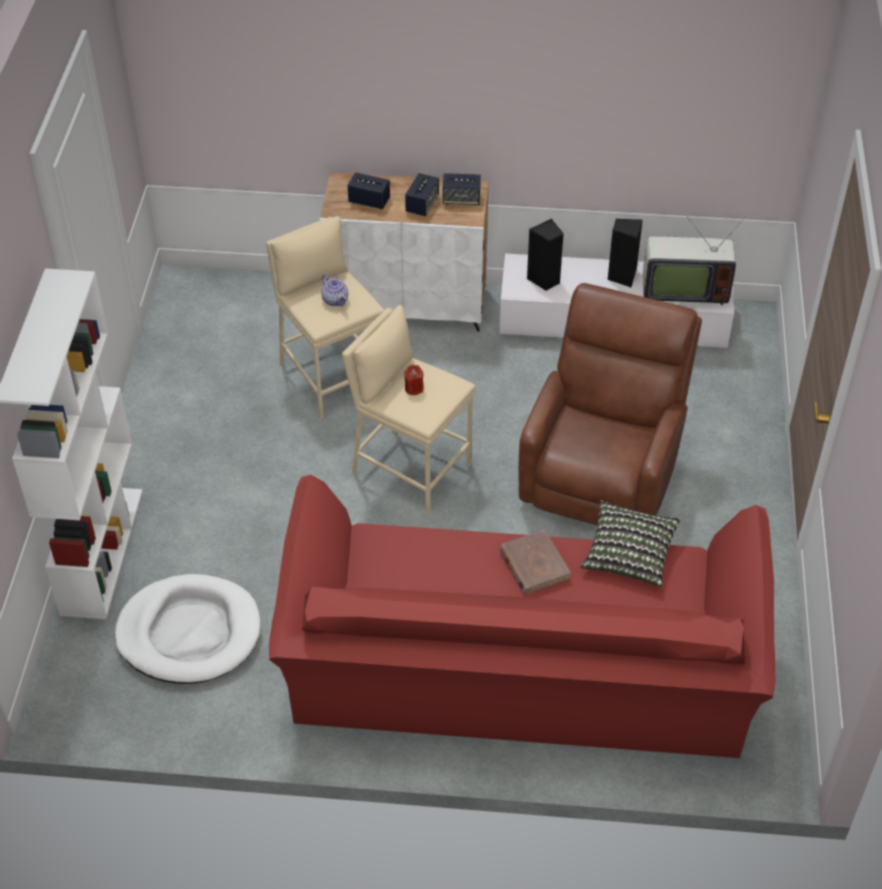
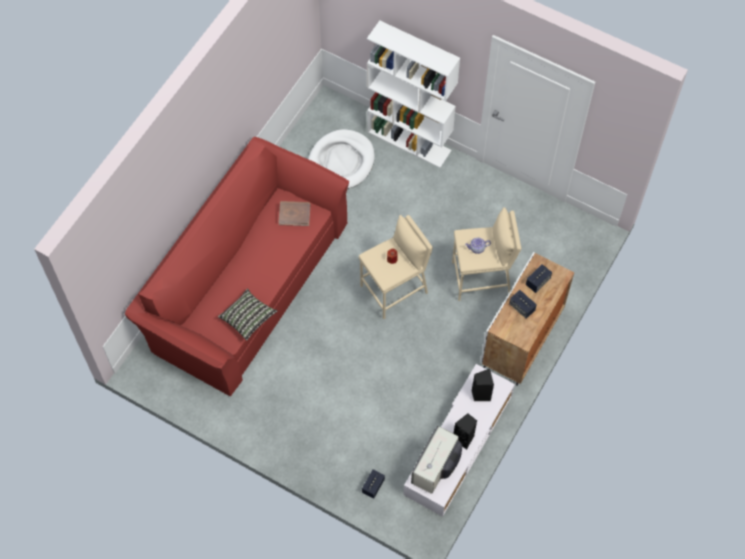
camera: 115 degrees right, 15 degrees up
speaker [443,173,481,205] -> speaker moved to [362,469,385,499]
brown book [500,530,571,594] -> brown book moved to [279,201,310,226]
brown armchair [518,283,702,525] -> none

